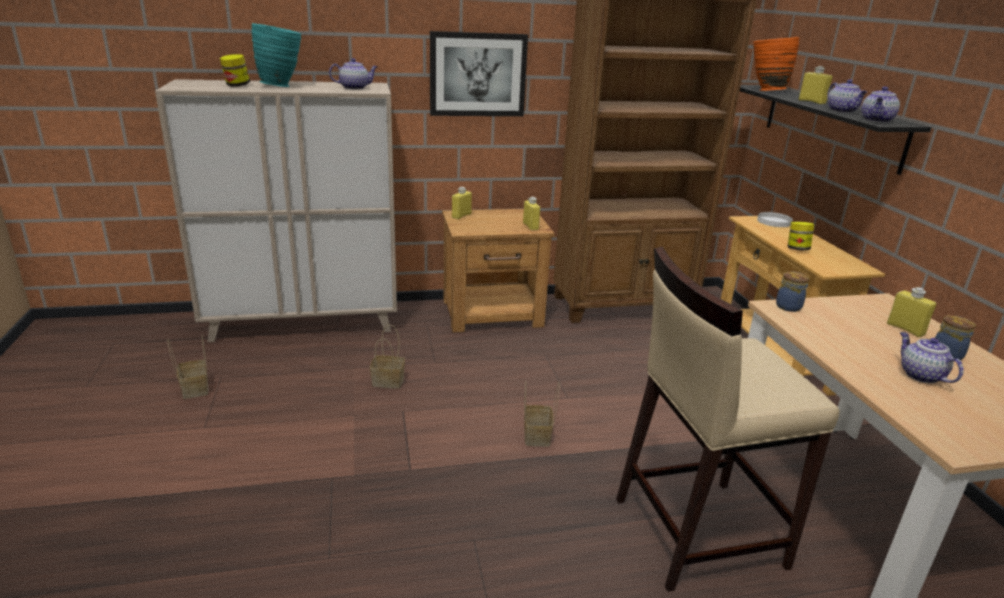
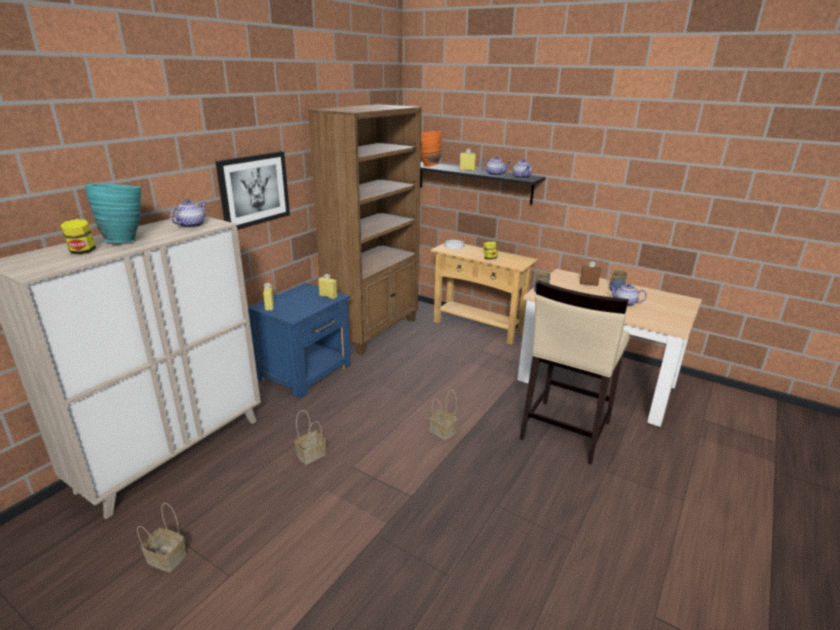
camera: 45 degrees left, 0 degrees up
brown nightstand [442,209,555,333] -> blue nightstand [248,283,351,399]
yellow bottle [887,287,936,337] -> brown bottle [580,262,601,286]

